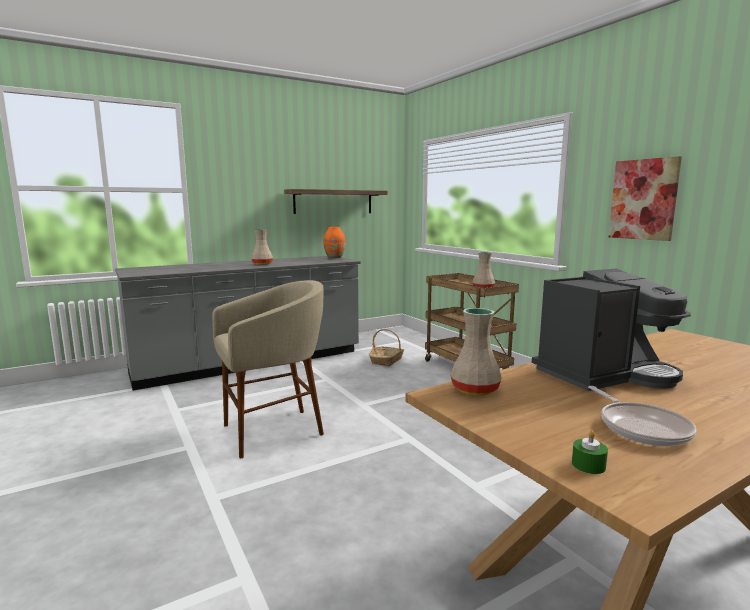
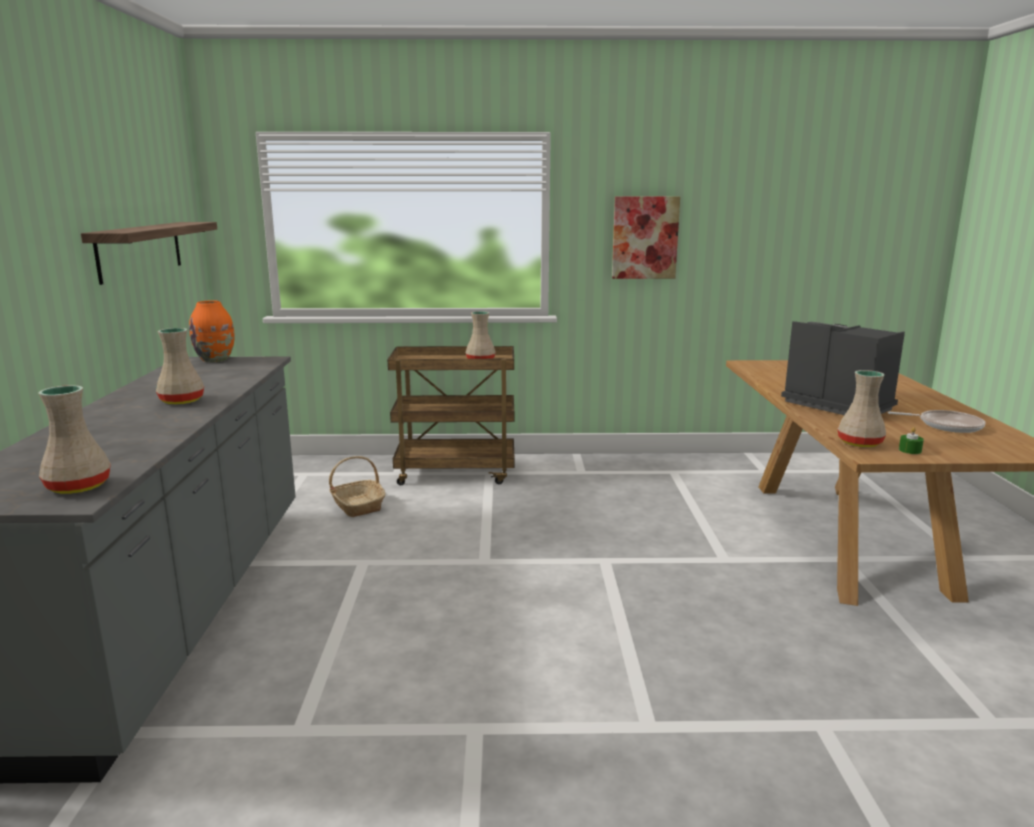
camera: 60 degrees left, 5 degrees up
beige stool [212,280,324,458] -> none
coffee machine [532,268,691,391] -> coffee machine turned 45 degrees counterclockwise [781,321,905,415]
green candle [572,430,608,474] -> green candle moved to [899,427,924,454]
none -> beige vase [38,385,111,494]

